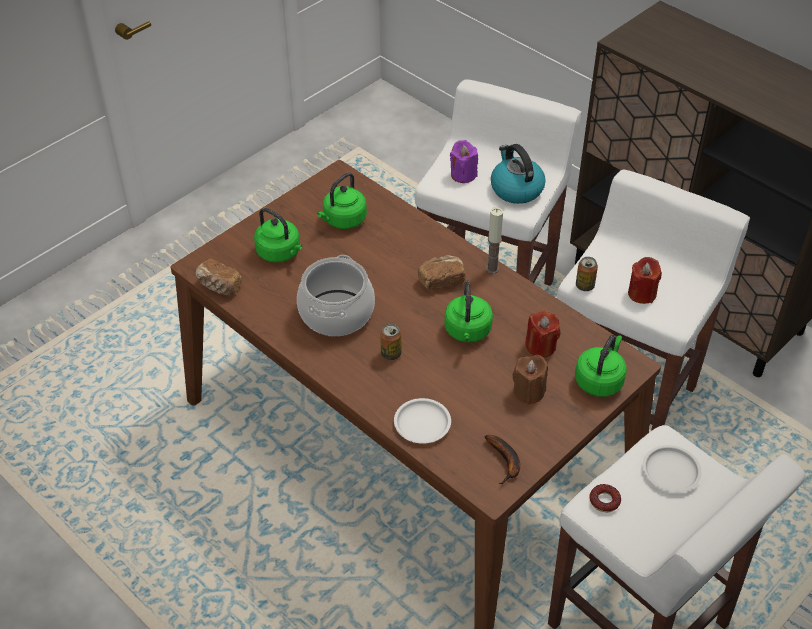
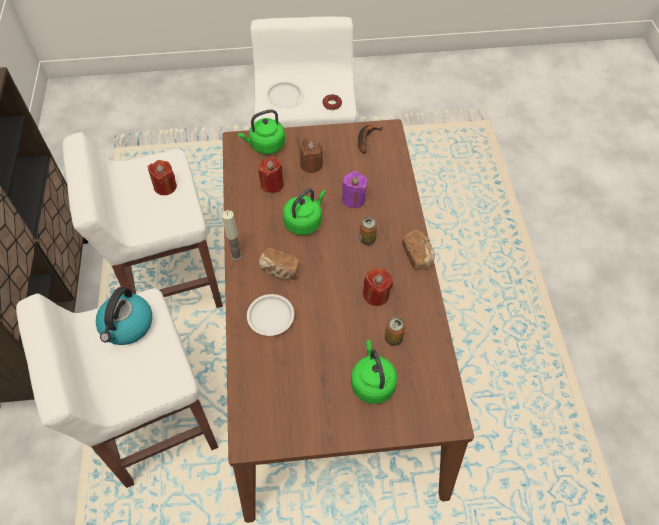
camera: 140 degrees left, 10 degrees up
bread [196,259,242,296] -> bread moved to [402,230,435,270]
cooking pot [297,255,375,336] -> red candle [363,268,393,306]
green kettle [317,172,367,229] -> none
white plate [394,398,451,444] -> white plate moved to [247,294,294,336]
purple candle [450,140,478,183] -> purple candle moved to [342,171,367,208]
can [576,257,598,291] -> can moved to [385,317,405,346]

